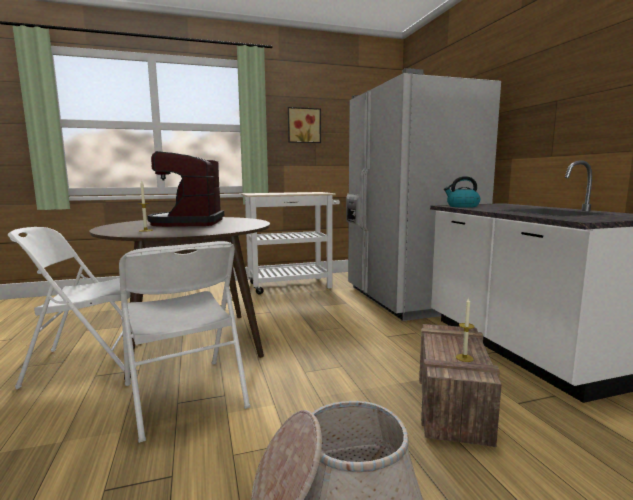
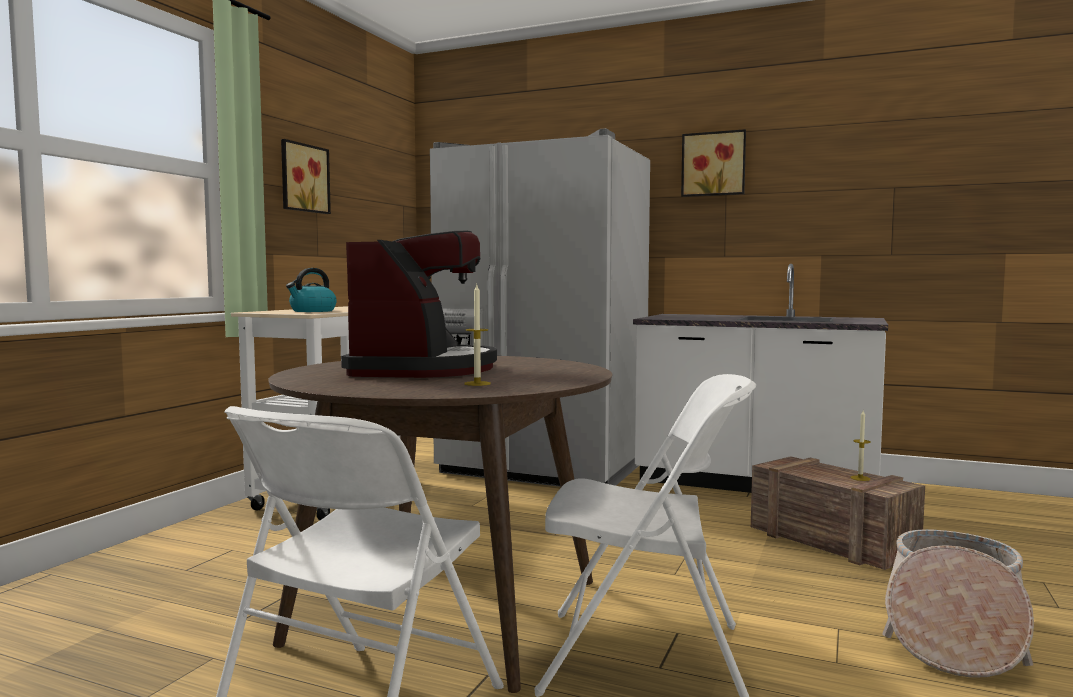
camera: 50 degrees left, 5 degrees down
coffee machine [148,151,224,227] -> coffee machine turned 120 degrees counterclockwise [341,231,497,378]
kettle [444,176,480,208] -> kettle moved to [286,268,337,312]
none -> picture [681,129,746,197]

